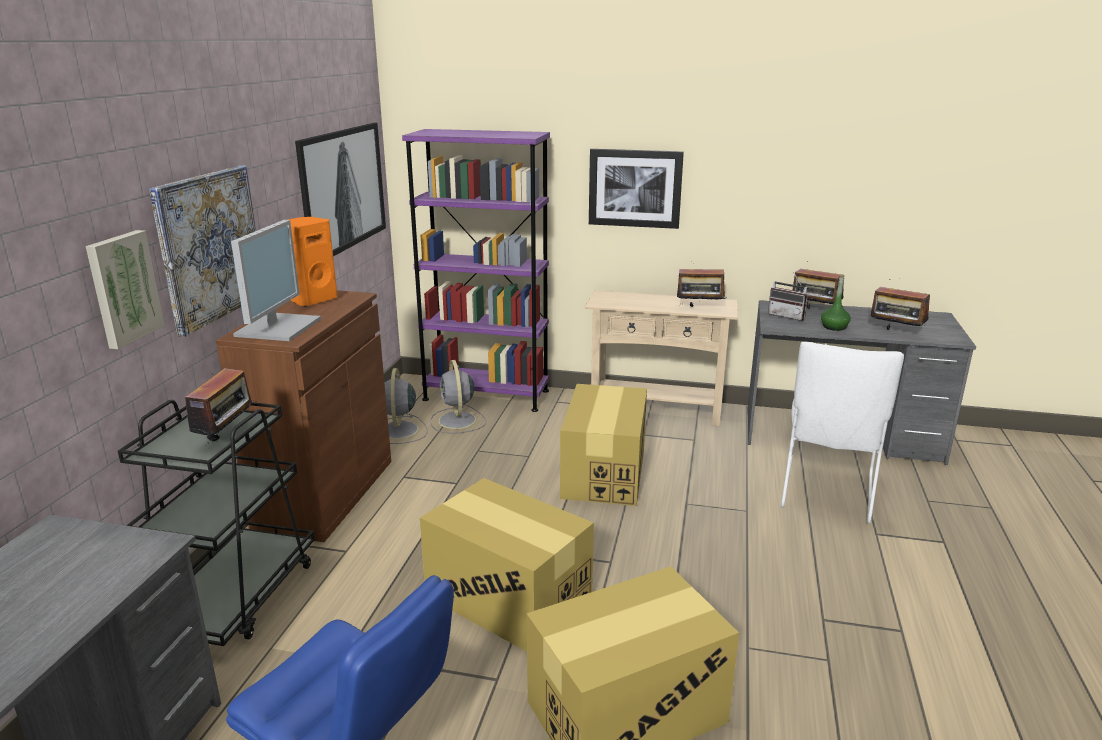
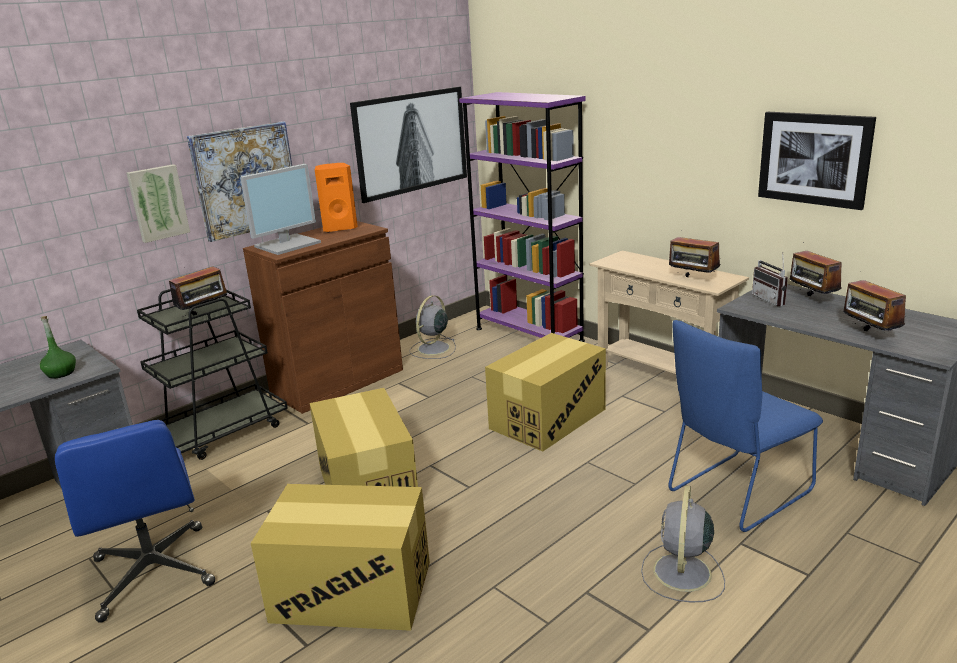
camera: 35 degrees right, 0 degrees up
grey fan [430,360,486,434] -> grey fan moved to [641,486,725,603]
picture [589,149,684,229] -> picture moved to [758,112,876,210]
white chair [781,342,904,524] -> blue chair [668,320,823,532]
green bottle [821,275,851,331] -> green bottle moved to [40,316,76,378]

